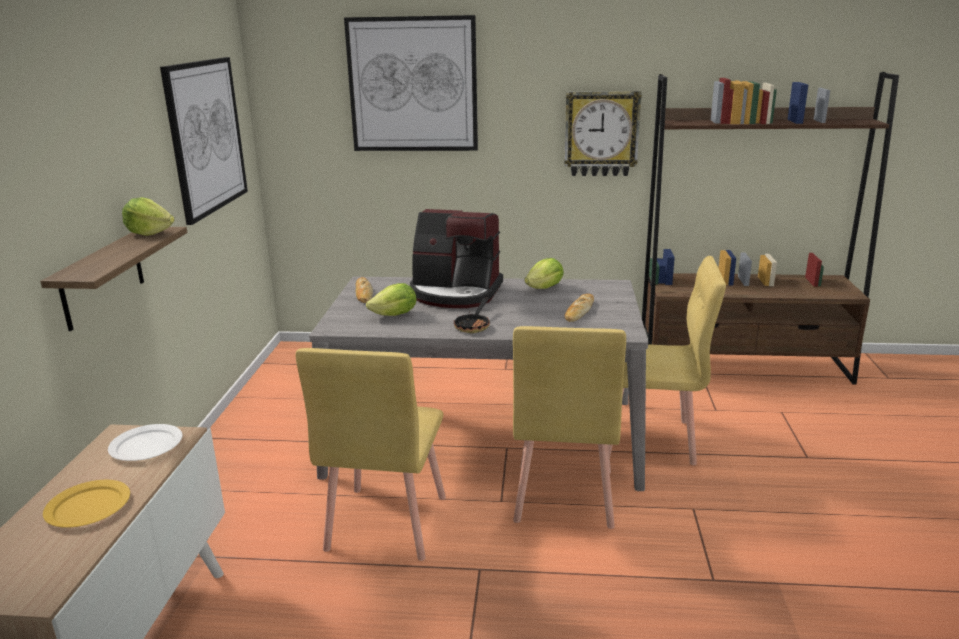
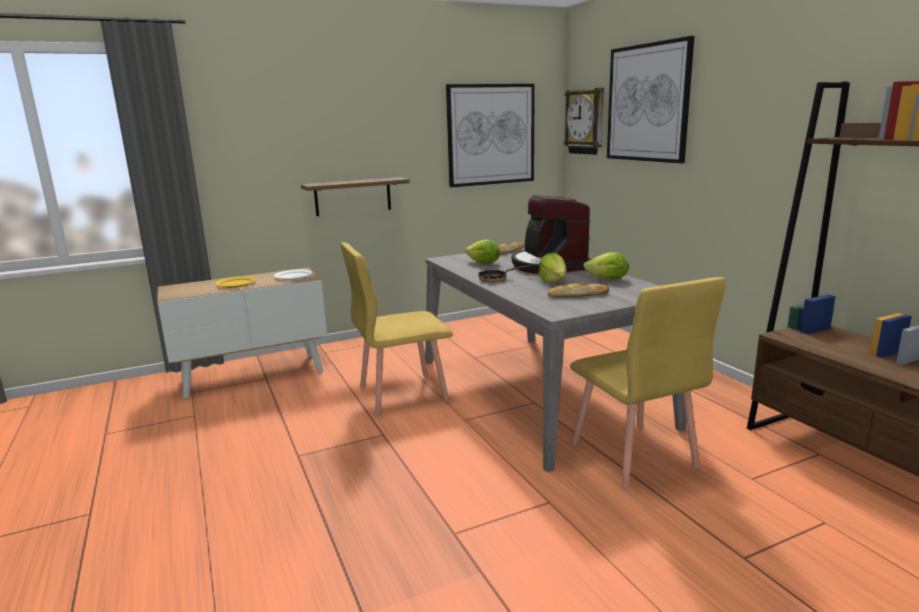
camera: 60 degrees right, 5 degrees down
lettuce [122,197,175,236] -> lettuce moved to [539,253,566,283]
yellow chair [513,326,626,529] -> none
wall clock [564,91,642,176] -> wall clock moved to [564,87,604,155]

